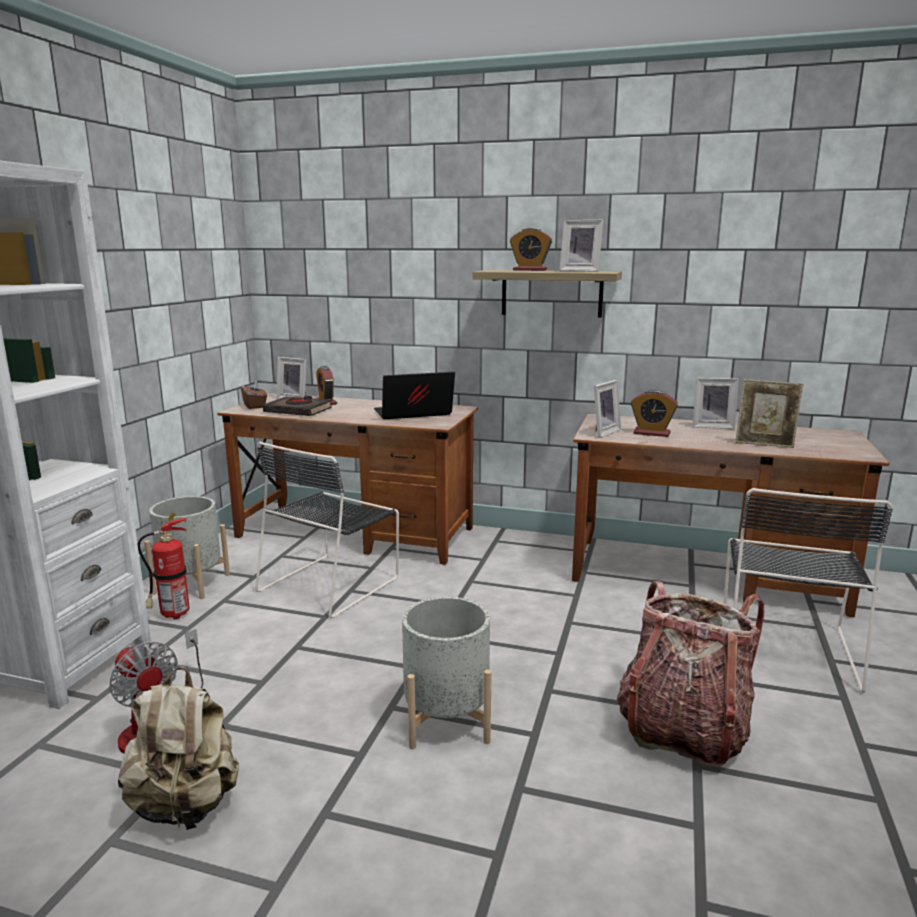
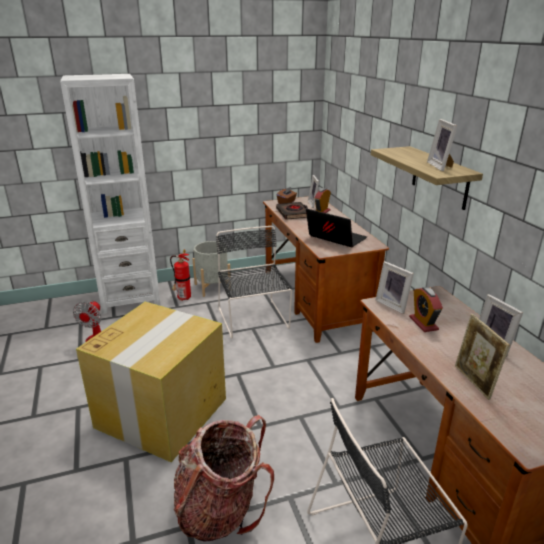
camera: 55 degrees right, 10 degrees up
beige backpack [118,666,239,833] -> none
black chair [255,441,399,618] -> black chair turned 75 degrees clockwise [216,226,292,338]
grey planter [402,596,492,749] -> cardboard box [76,302,226,462]
alarm clock [510,228,552,271] -> none
picture frame [594,380,621,438] -> picture frame turned 45 degrees clockwise [376,261,414,314]

